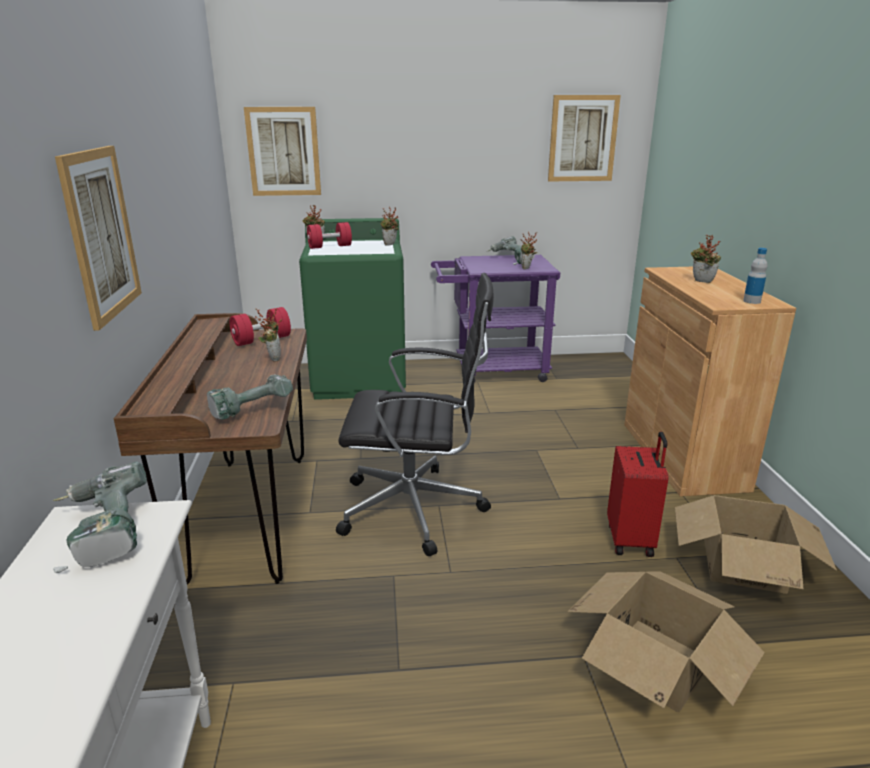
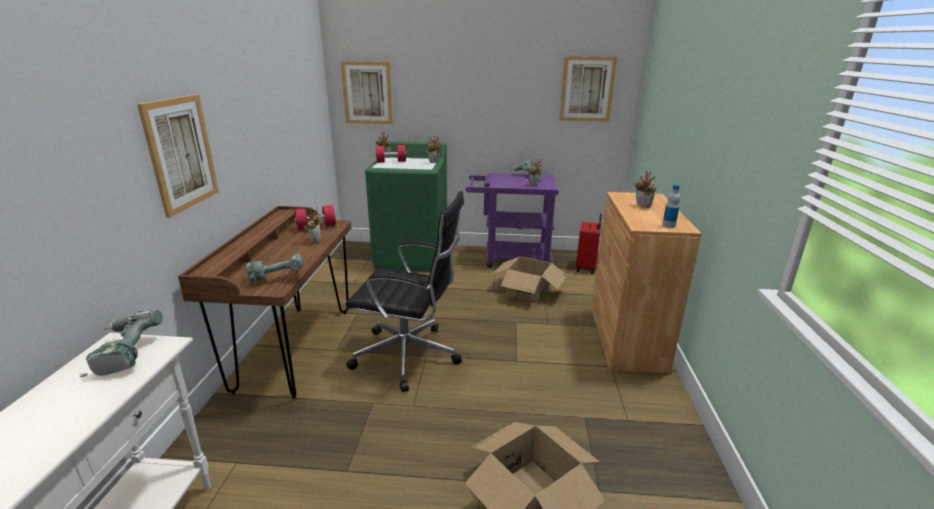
camera: 10 degrees right, 0 degrees up
red suitcase [607,432,669,557] -> red suitcase moved to [576,214,602,274]
cardboard box [675,494,837,594] -> cardboard box moved to [491,257,568,302]

